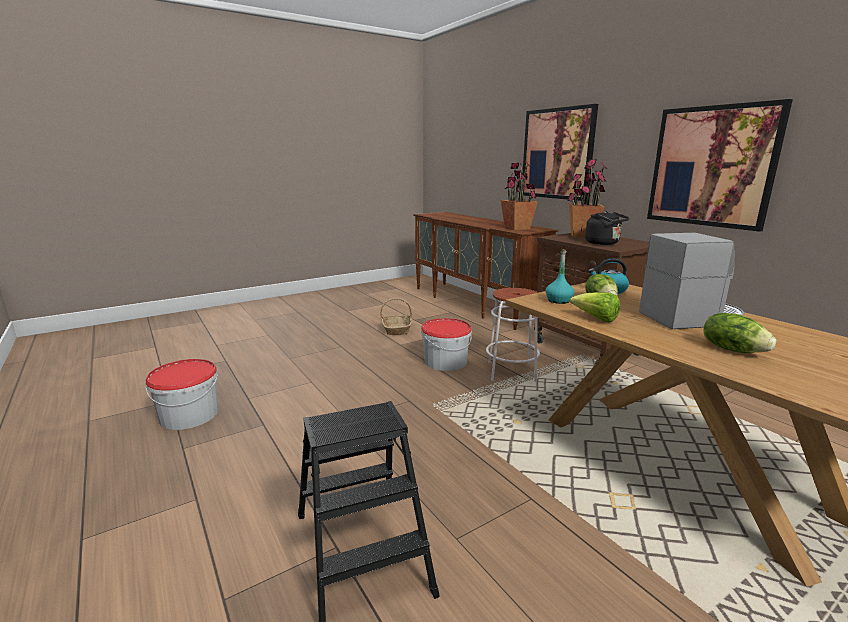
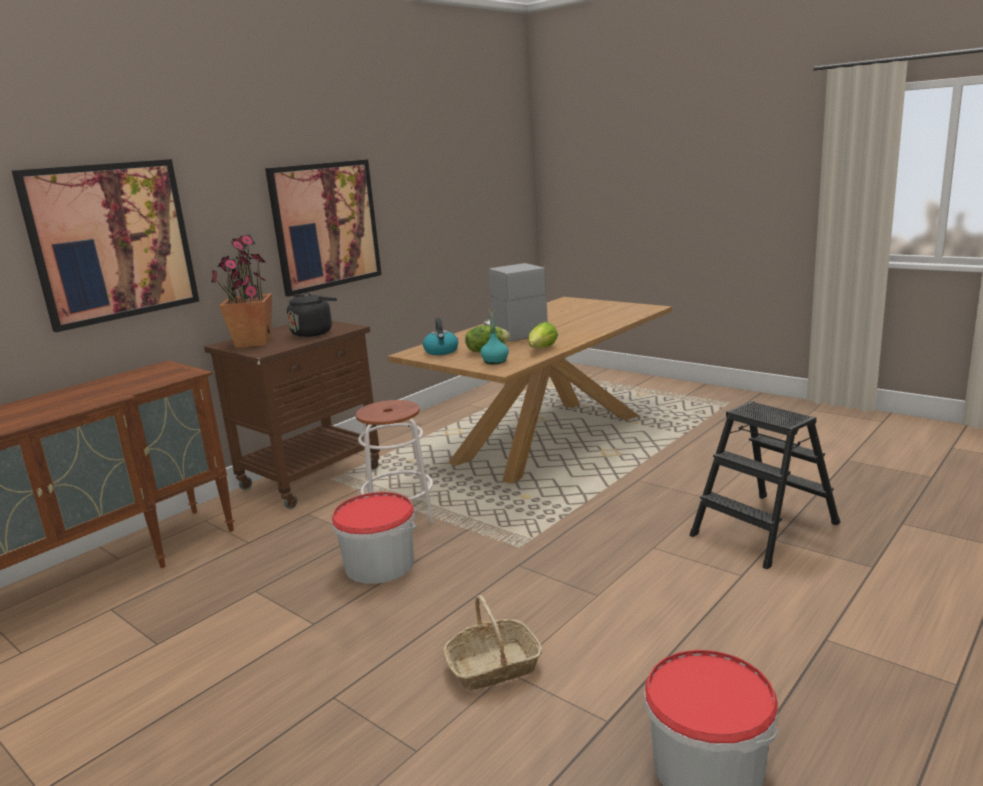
camera: 105 degrees left, 0 degrees up
basket [380,298,412,335] -> basket moved to [443,595,542,690]
potted plant [501,161,538,230] -> none
lettuce [704,313,776,353] -> none

